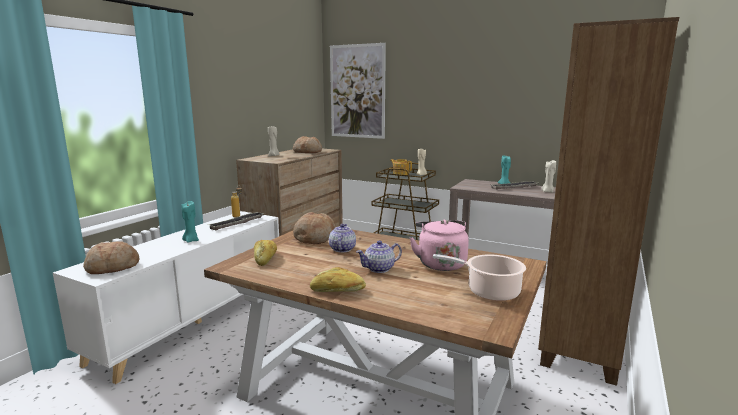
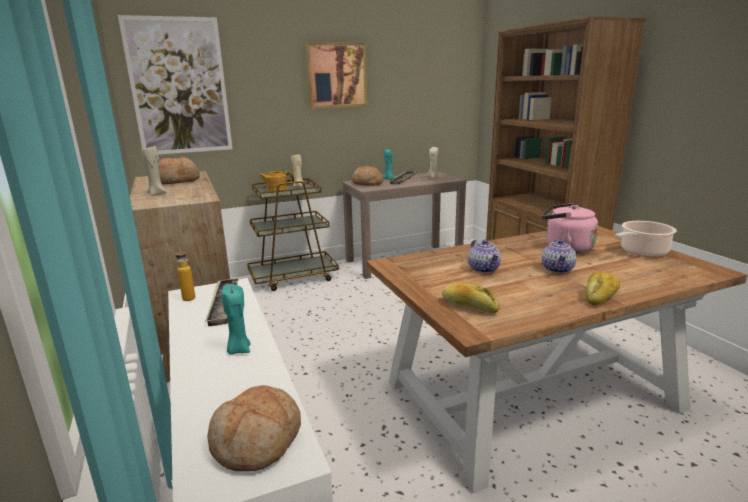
camera: 50 degrees left, 5 degrees up
bread [293,212,335,244] -> bread moved to [351,166,383,186]
teapot [329,224,356,252] -> teapot turned 150 degrees counterclockwise [468,240,501,273]
none -> picture [305,42,367,109]

